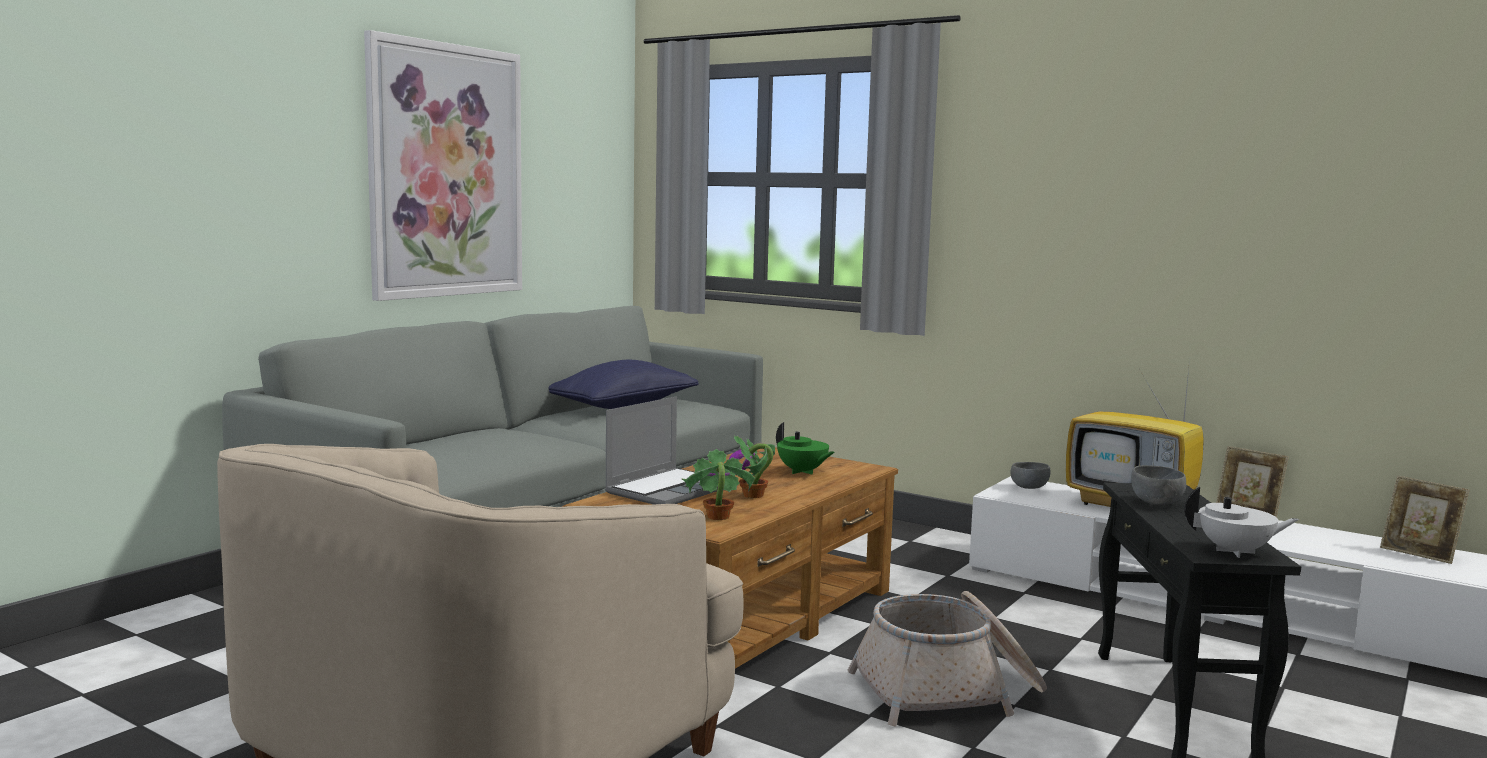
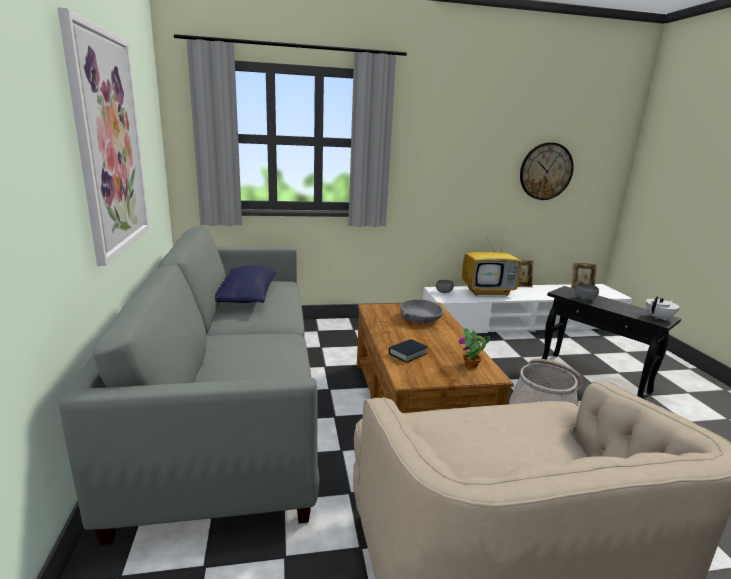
camera: 45 degrees left, 10 degrees up
laptop [605,396,717,505] -> book [389,339,428,363]
potted plant [729,436,775,498] -> none
green teapot [776,422,835,474] -> grey bowl [400,299,443,323]
none -> wall clock [520,142,574,200]

